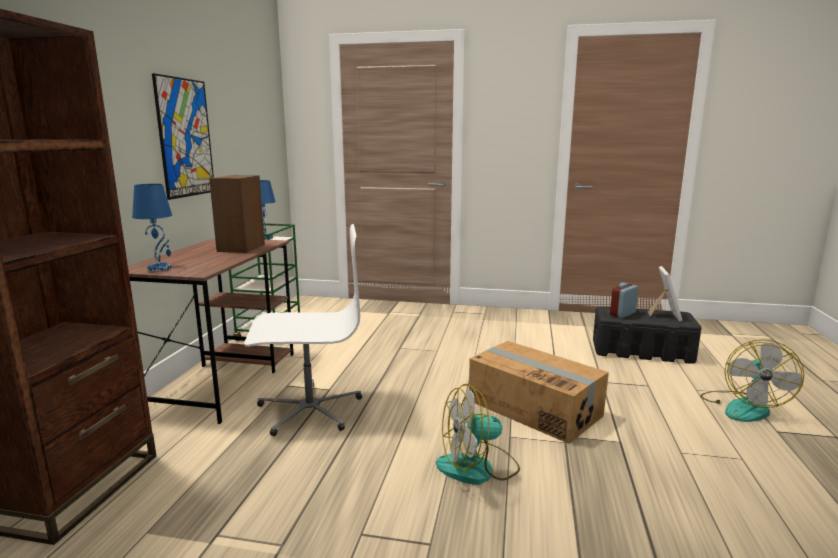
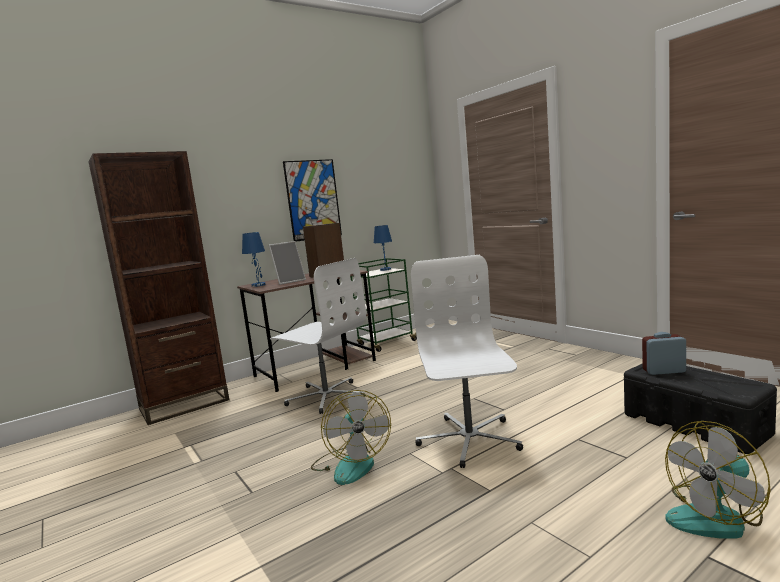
camera: 45 degrees right, 5 degrees down
fan [436,384,520,485] -> fan turned 135 degrees counterclockwise [311,390,391,485]
cardboard box [469,341,609,444] -> white office chair [411,255,523,468]
picture frame [647,266,682,322] -> picture frame moved to [268,241,306,285]

